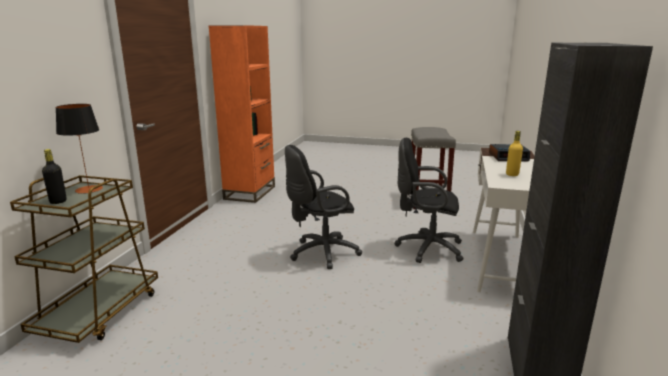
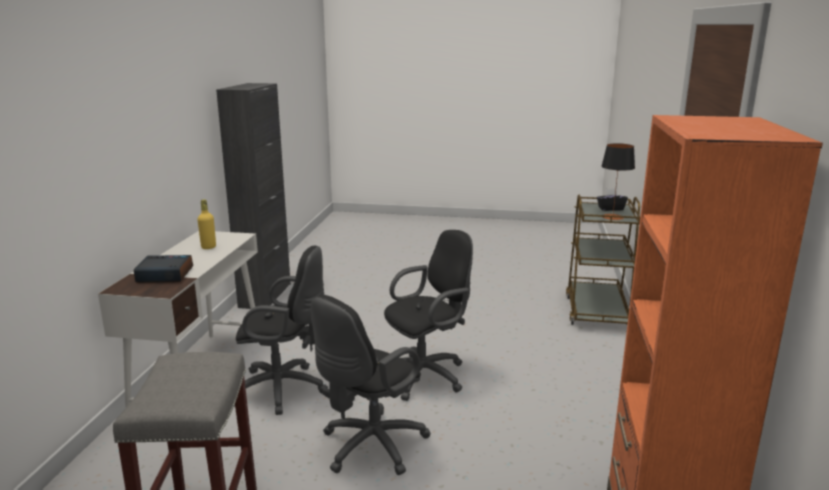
camera: 175 degrees right, 0 degrees up
black bottle [42,149,67,204] -> black tissue box [597,188,628,211]
none -> black office chair [311,295,431,475]

